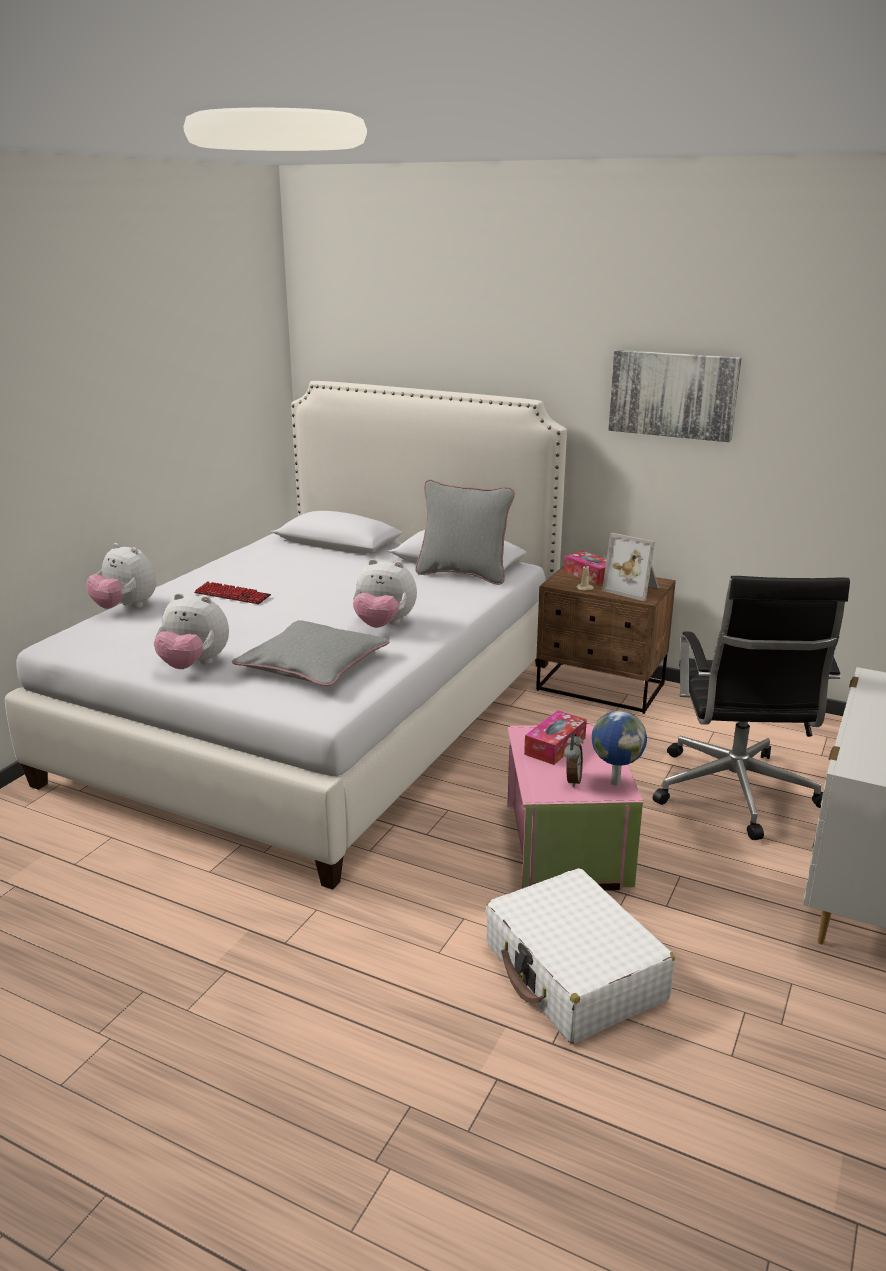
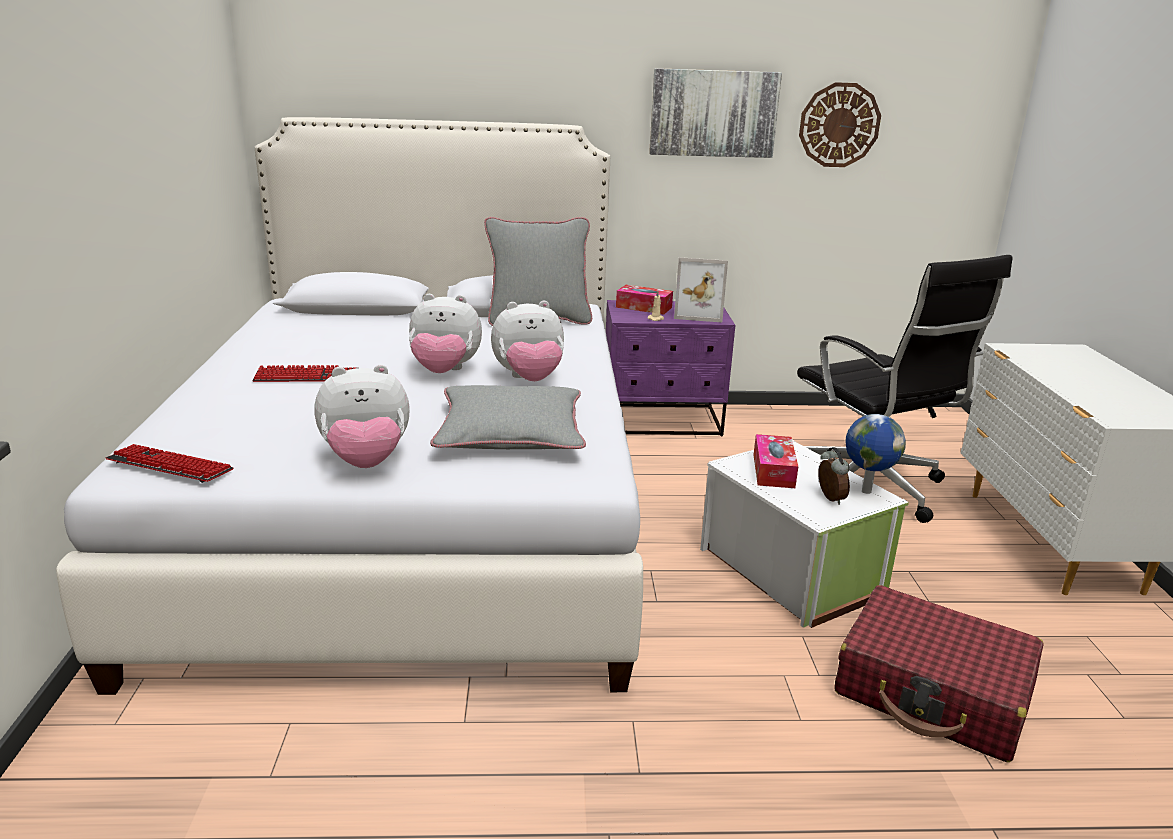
camera: 30 degrees left, 0 degrees up
plush toy [86,543,156,609] -> plush toy moved to [409,294,482,373]
white suitcase [485,868,675,1044] -> red suitcase [834,585,1044,762]
pink storage box [507,724,643,891] -> white storage box [700,440,909,628]
brown nightstand [536,566,676,714] -> purple nightstand [606,300,735,436]
none -> keyboard [106,444,234,483]
none -> wall clock [799,82,881,167]

